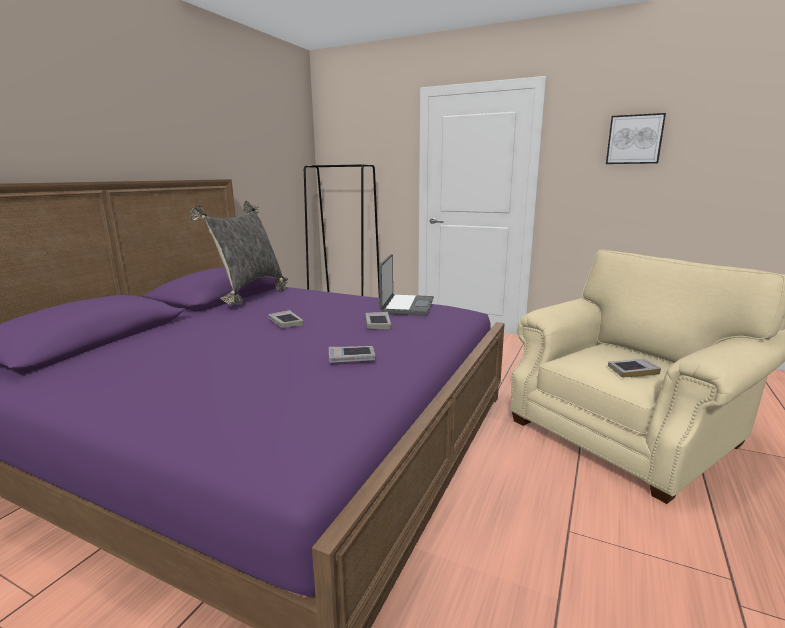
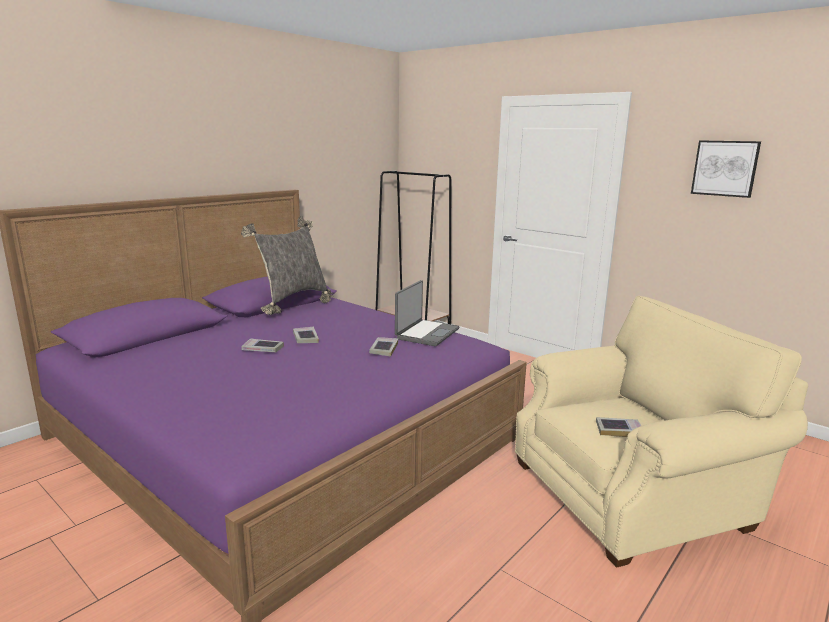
camera: 15 degrees right, 0 degrees up
book [329,346,376,363] -> book moved to [241,338,284,352]

